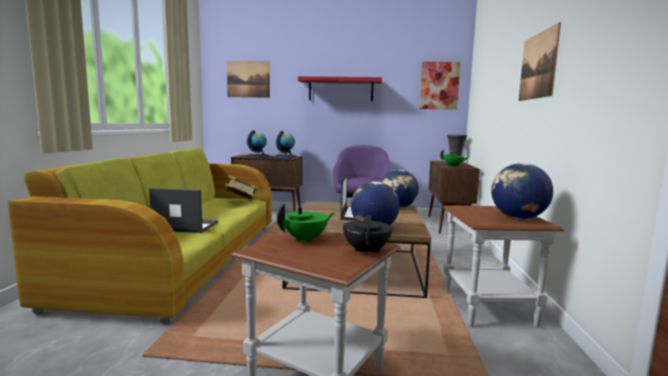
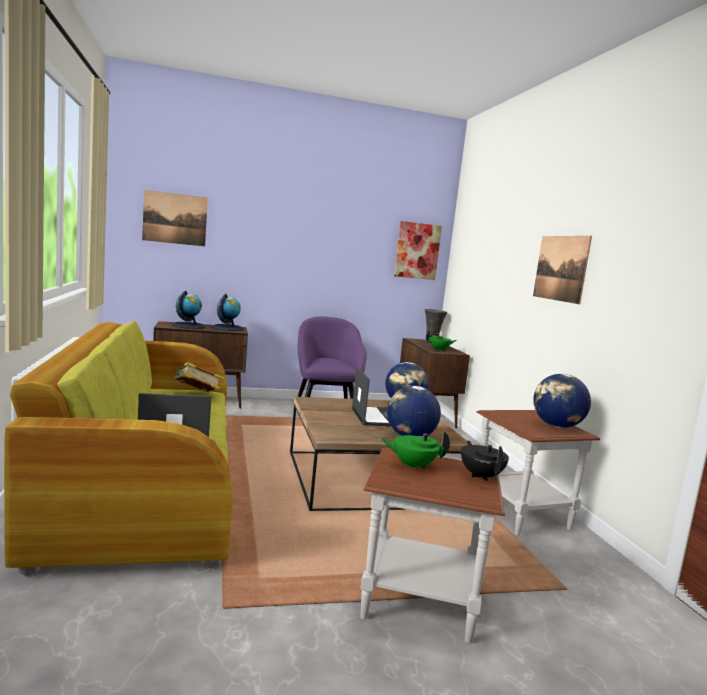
camera: 20 degrees left, 0 degrees up
green teapot [277,204,334,243] -> green teapot turned 120 degrees counterclockwise [381,431,450,470]
red shelf [298,76,382,101] -> none

